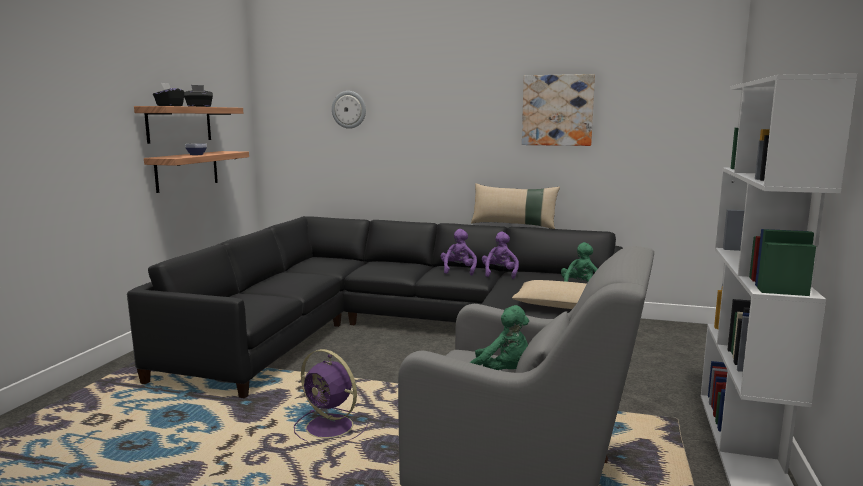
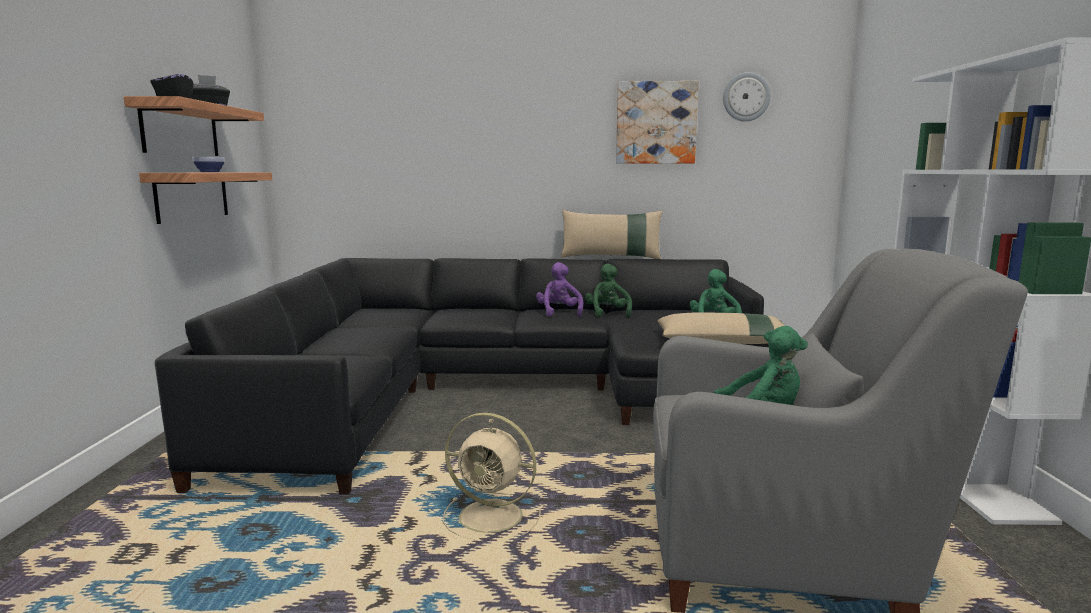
camera: 15 degrees left, 0 degrees up
purple fan [294,349,368,443] -> beige fan [443,413,541,540]
wall clock [332,91,366,129] -> wall clock moved to [723,72,771,122]
purple plush toy [482,232,519,279] -> green plush toy [585,264,632,318]

